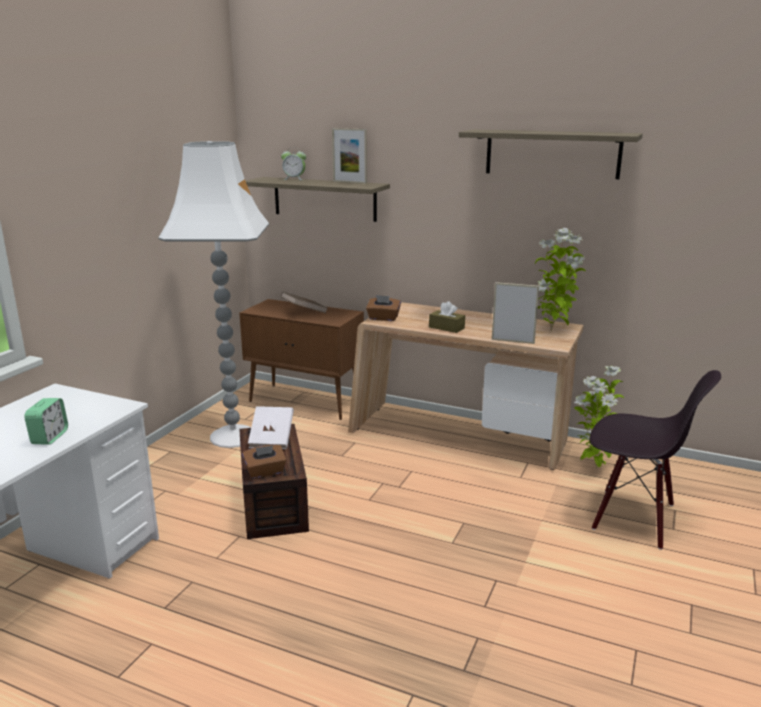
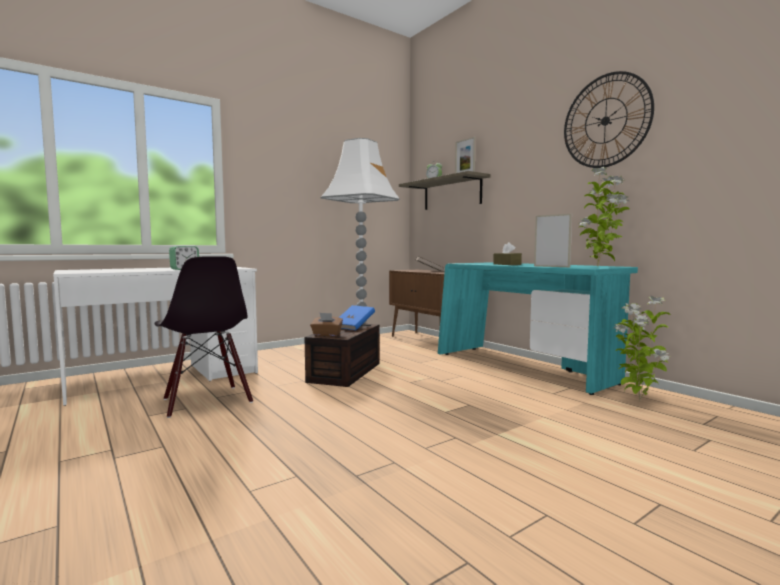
camera: 30 degrees right, 15 degrees down
white book [248,406,294,449] -> blue book [339,305,375,330]
beige desk [348,302,584,470] -> turquoise desk [438,262,638,395]
brown tissue box [366,295,401,321] -> none
shelf [459,129,643,179] -> wall clock [564,71,654,168]
black chair [590,370,721,550] -> black chair moved to [154,256,253,418]

